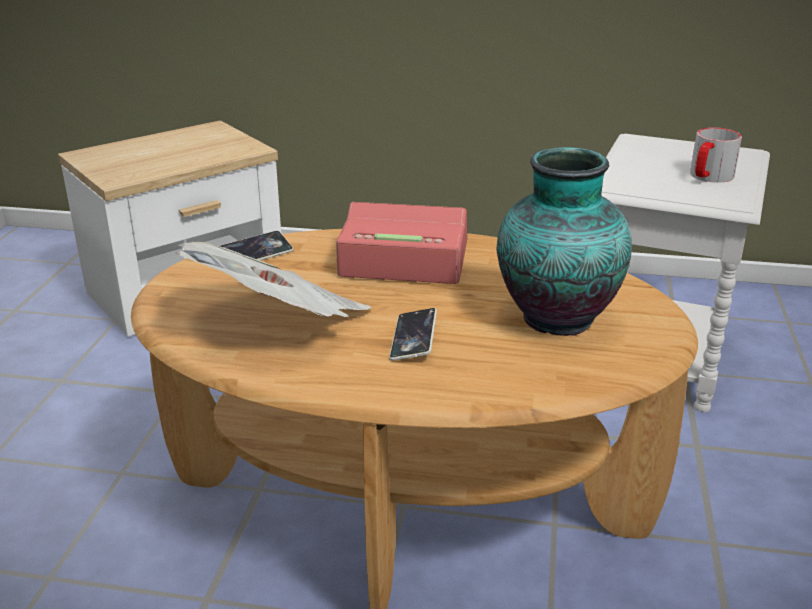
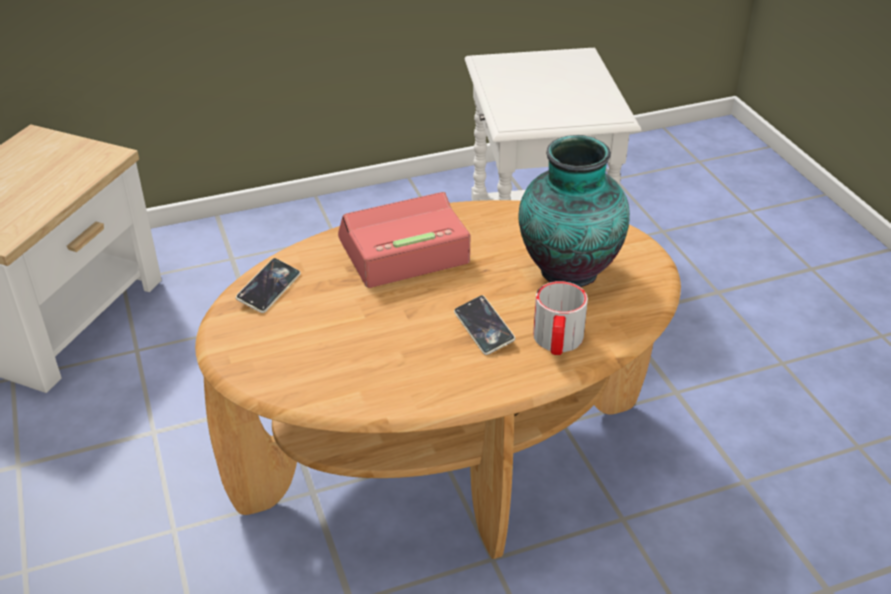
camera: 30 degrees left, 10 degrees up
newspaper [175,242,371,317] -> none
mug [690,127,742,183] -> mug moved to [533,281,588,355]

